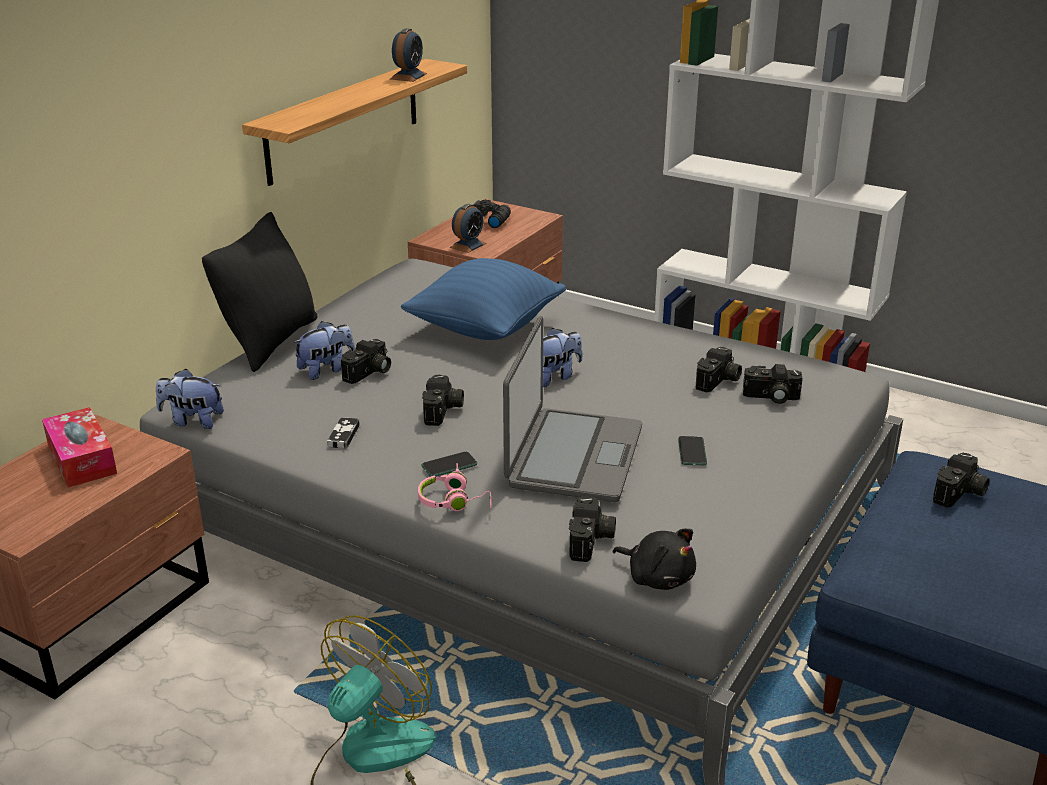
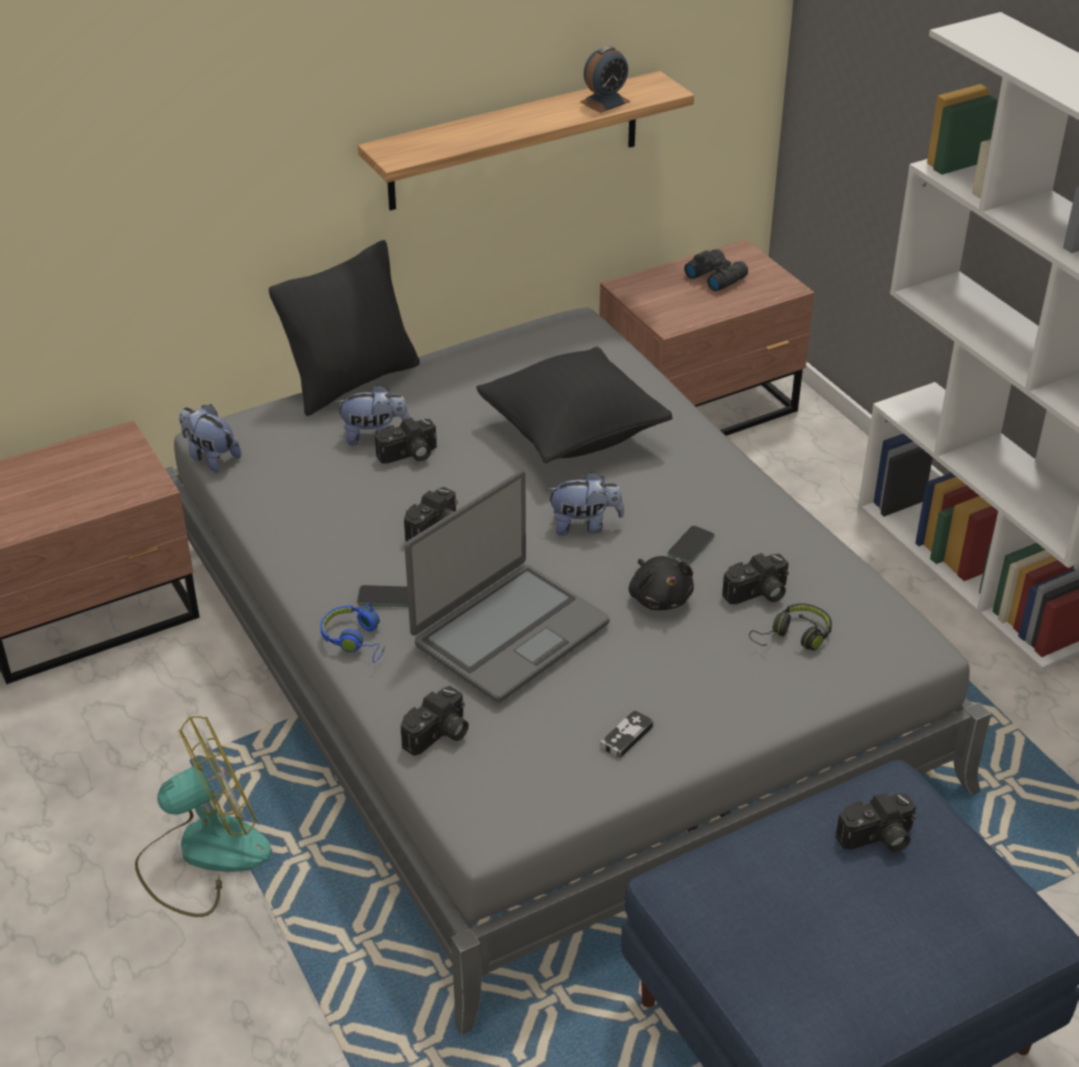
camera: 30 degrees right, 10 degrees up
tissue box [42,407,117,487] -> none
game controller [327,417,360,449] -> game controller moved to [600,710,654,759]
blue pillow [401,258,566,340] -> black pillow [476,347,672,463]
pink headphones [418,463,492,511] -> blue headphones [320,602,385,663]
alarm clock [449,204,487,253] -> none
black plush toy [613,529,696,590] -> black plush toy moved to [629,556,694,610]
phone [678,436,707,465] -> phone moved to [667,526,715,564]
camera [743,364,802,404] -> black headphones [749,603,832,650]

